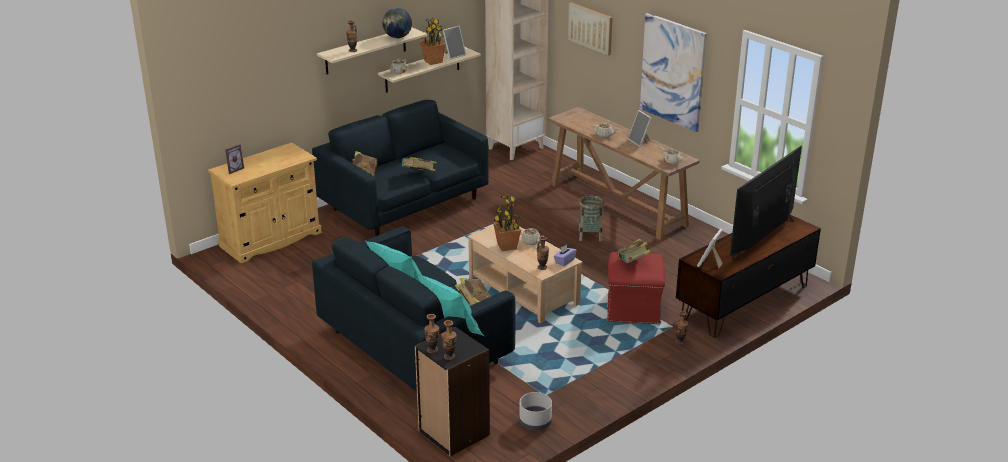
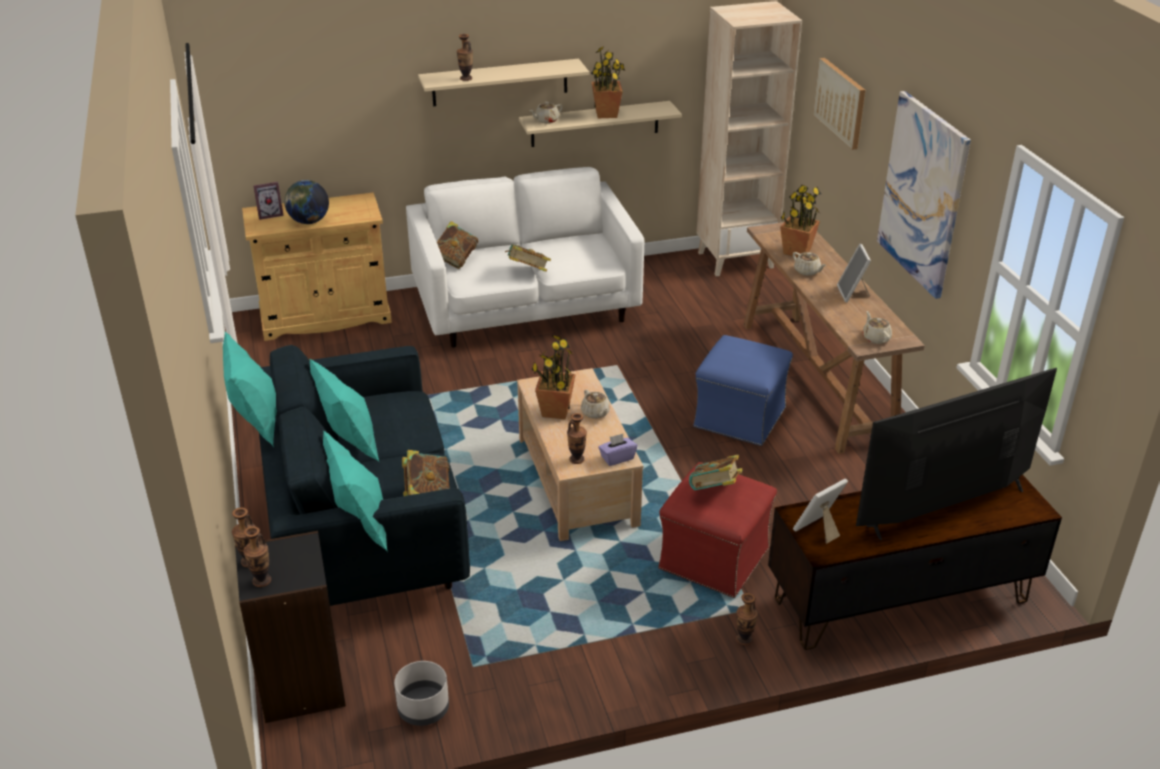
camera: 25 degrees right, 5 degrees up
blue sofa [312,100,489,236] -> white sofa [406,167,644,347]
globe [382,8,412,38] -> globe moved to [284,180,329,224]
picture frame [443,26,466,60] -> none
basket [579,195,604,241] -> blue ottoman [693,335,793,446]
none -> turquoise pillow [223,332,277,447]
none -> potted plant [780,185,821,257]

